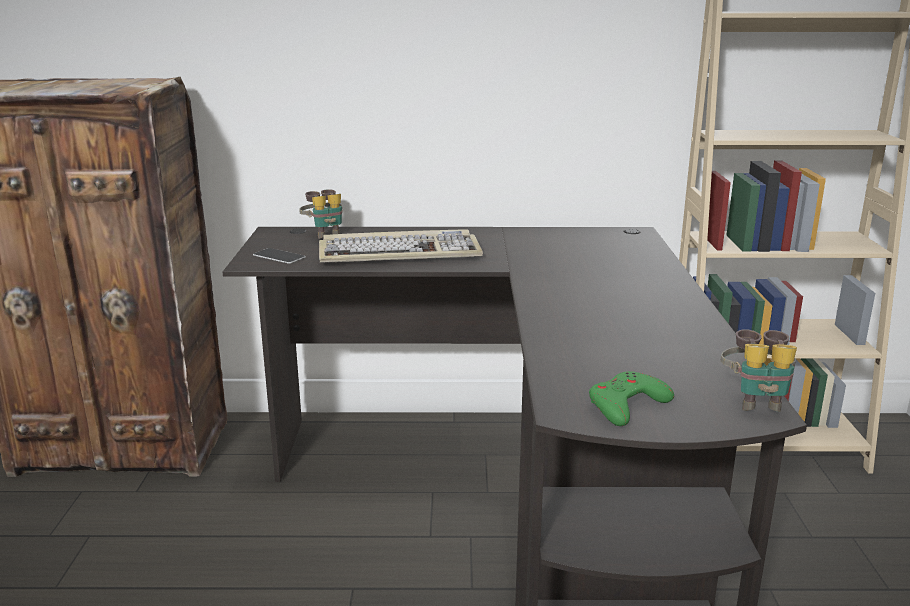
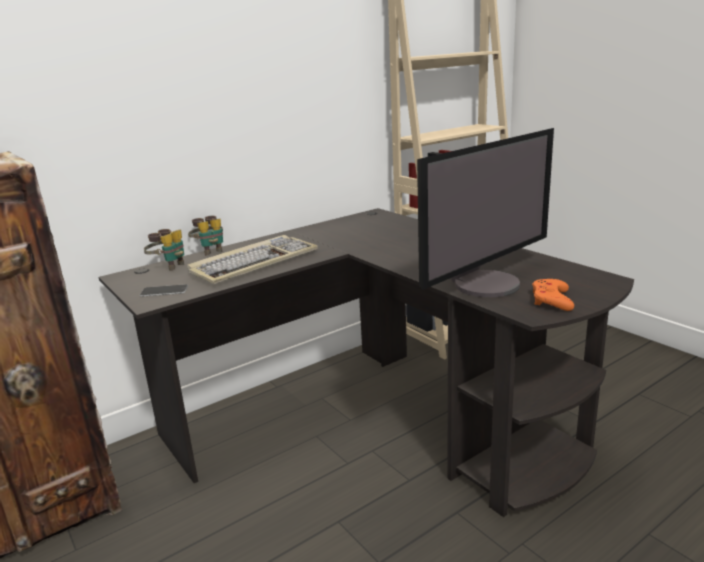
camera: 35 degrees left, 0 degrees up
green game controller [589,371,674,426] -> orange game controller [532,279,574,311]
binoculars [721,329,797,412] -> binoculars moved to [188,216,223,256]
none -> monitor [417,128,554,297]

